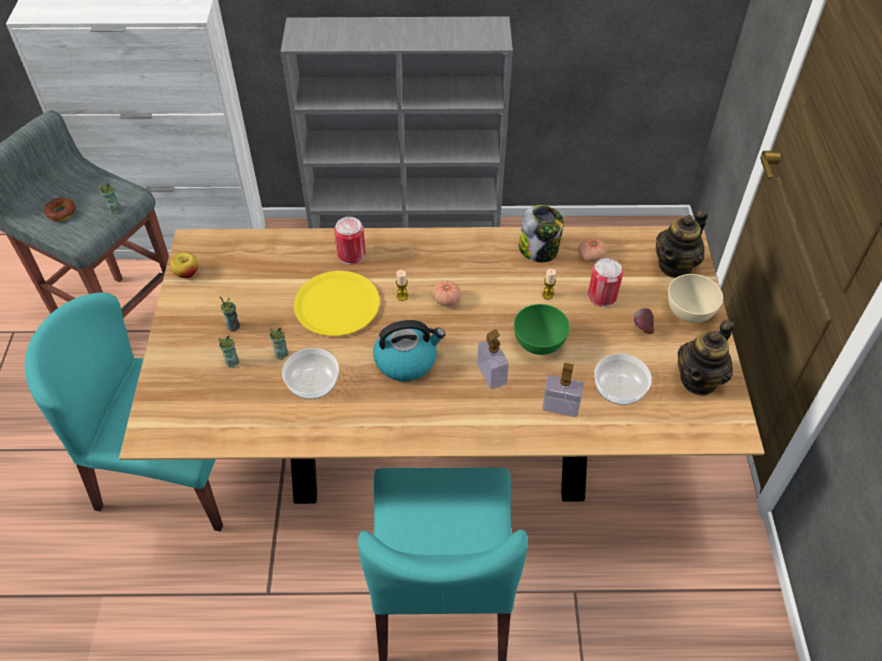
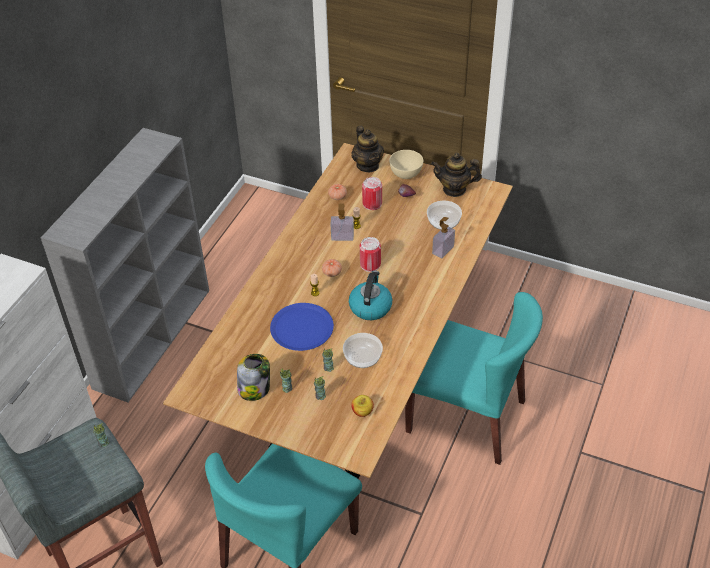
camera: 65 degrees left, 5 degrees down
donut [44,197,76,221] -> none
apple [170,252,198,278] -> apple moved to [351,395,374,417]
yellow plate [294,271,380,336] -> blue plate [270,303,334,351]
can [334,217,366,265] -> can moved to [360,237,381,272]
soap dispenser [477,329,509,389] -> soap dispenser moved to [330,204,354,241]
green bowl [514,304,570,355] -> none
jar [519,205,564,262] -> jar moved to [237,354,270,401]
teapot [678,320,734,396] -> teapot turned 120 degrees clockwise [431,153,482,197]

